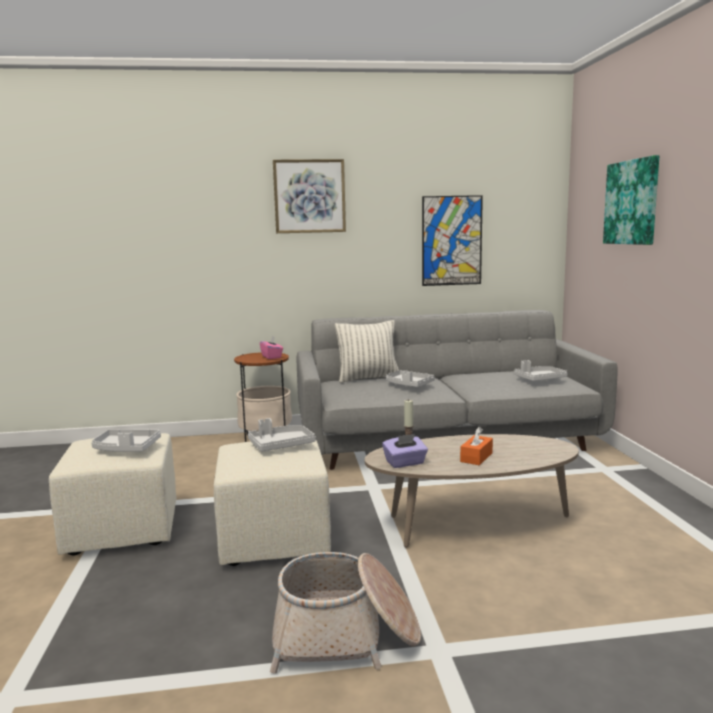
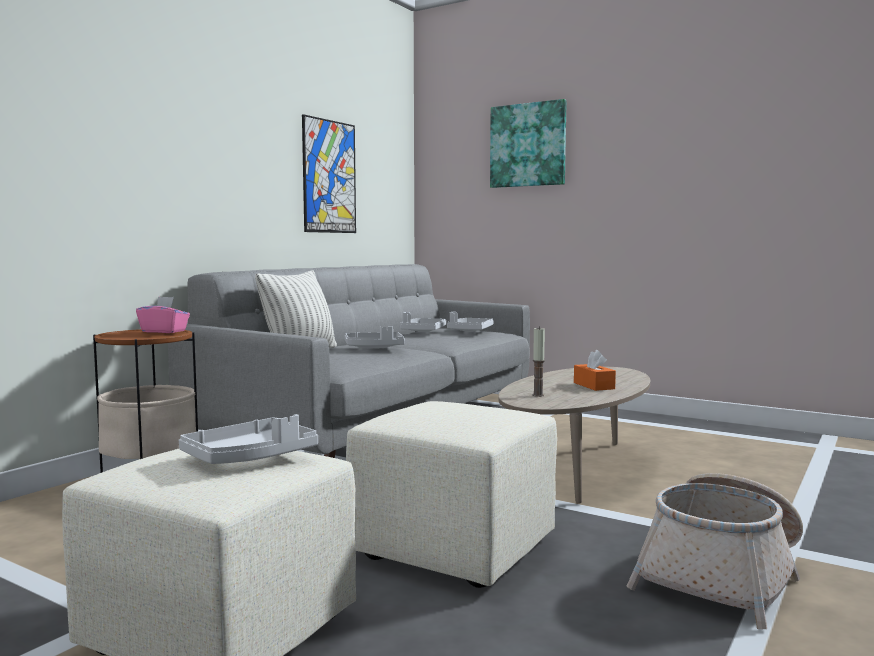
camera: 50 degrees left, 5 degrees down
grey tray [248,418,316,452] -> grey tray moved to [400,312,446,332]
picture [273,159,346,233] -> none
purple tissue box [382,434,428,468] -> none

